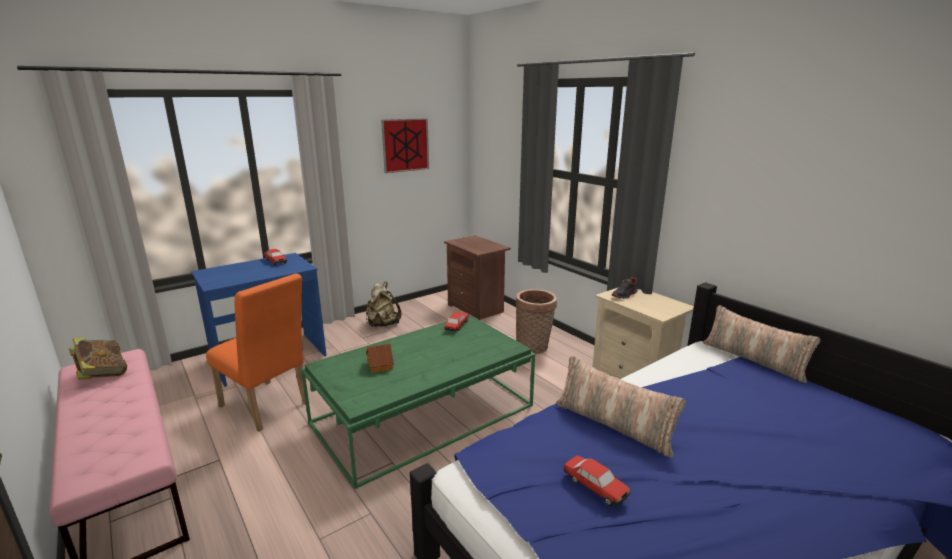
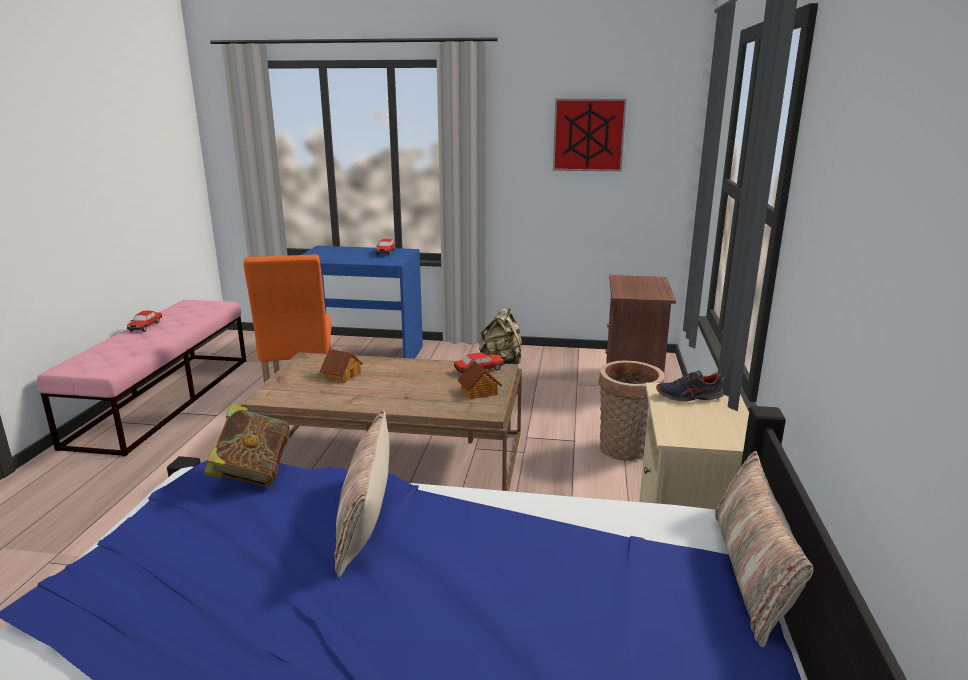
camera: 45 degrees right, 0 degrees up
book [69,338,127,380] -> book moved to [204,404,290,487]
green coffee table [301,314,535,489] -> brown coffee table [241,352,522,491]
toy car [563,455,630,506] -> toy car moved to [127,311,162,332]
none -> toy house [457,361,502,399]

